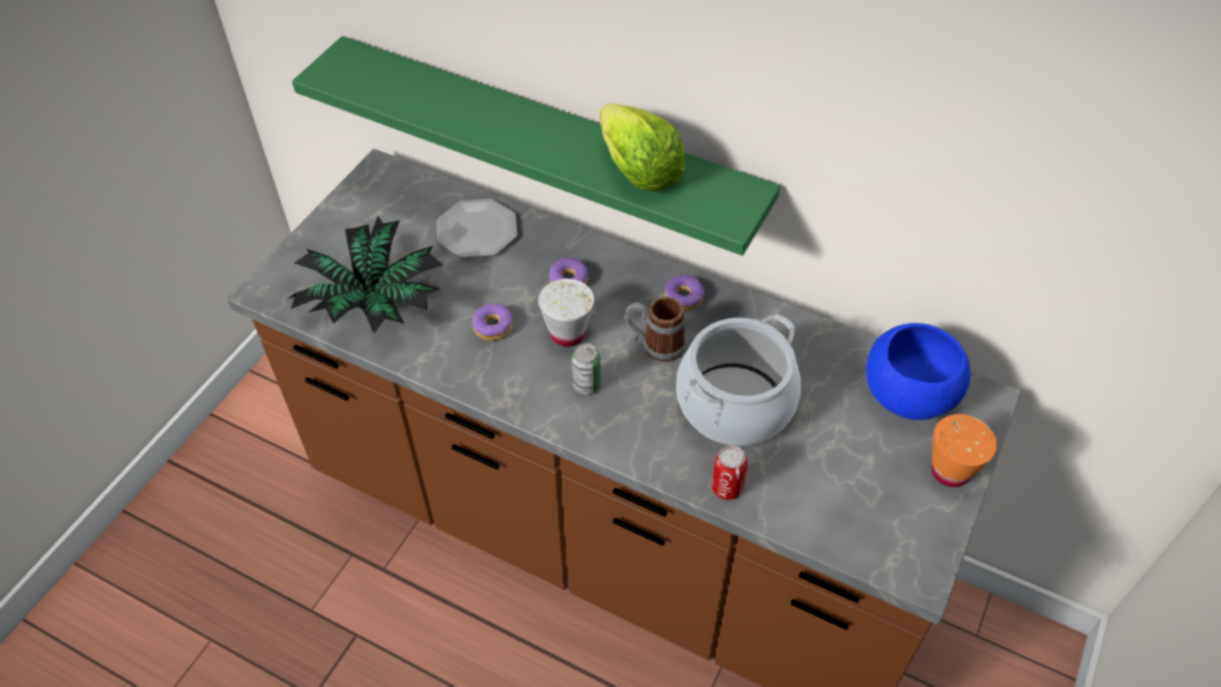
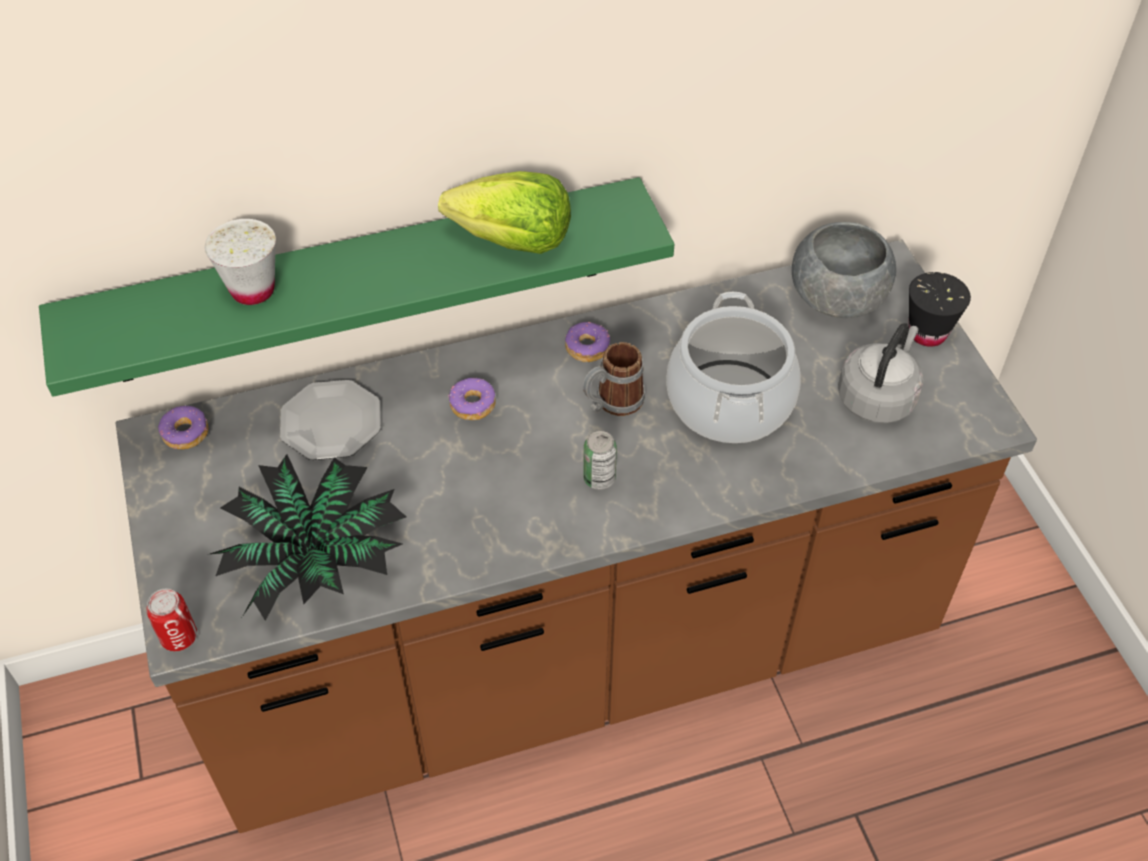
camera: 45 degrees left, 0 degrees up
donut [472,304,513,341] -> donut moved to [158,406,208,449]
white cup [538,279,594,347] -> white cup moved to [205,219,276,305]
can [712,445,748,500] -> can moved to [146,588,197,651]
blue bowl [866,323,971,420] -> grey bowl [792,222,896,318]
orange cup [932,414,997,487] -> black cup [909,272,971,347]
none -> grey kettle [838,323,923,423]

